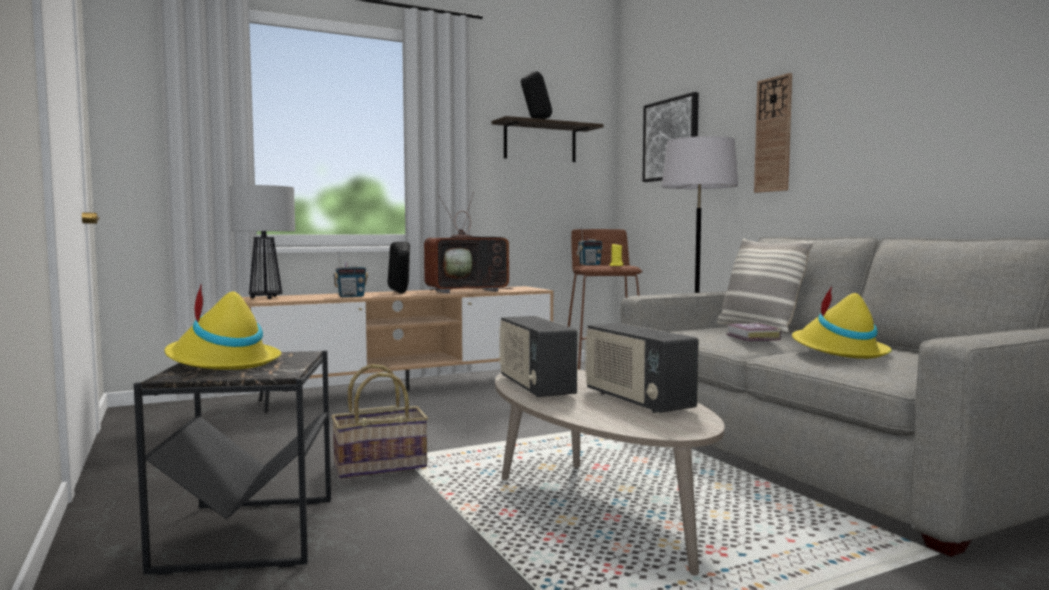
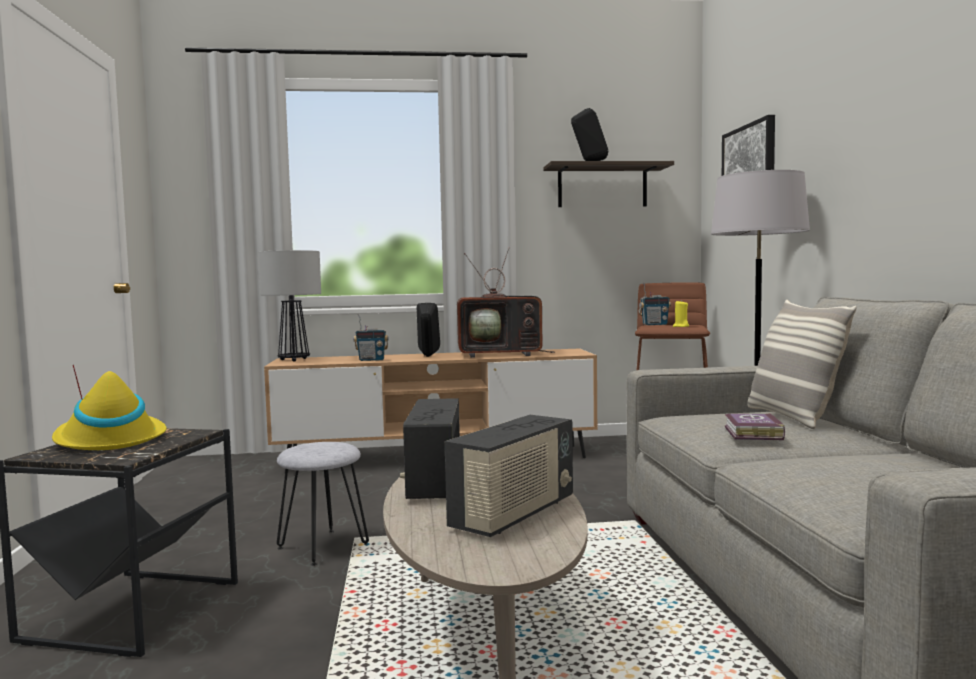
camera: 20 degrees right, 0 degrees up
basket [331,364,428,479] -> grey stool [277,442,369,566]
radio [585,323,699,413] -> radio turned 135 degrees counterclockwise [445,415,573,537]
wall clock [754,73,792,193] -> none
yellow hat [792,286,892,359] -> none

